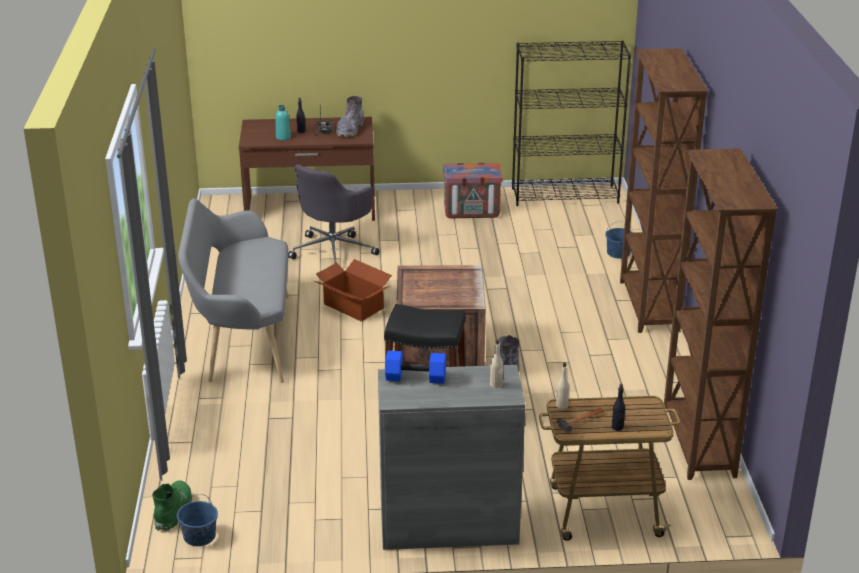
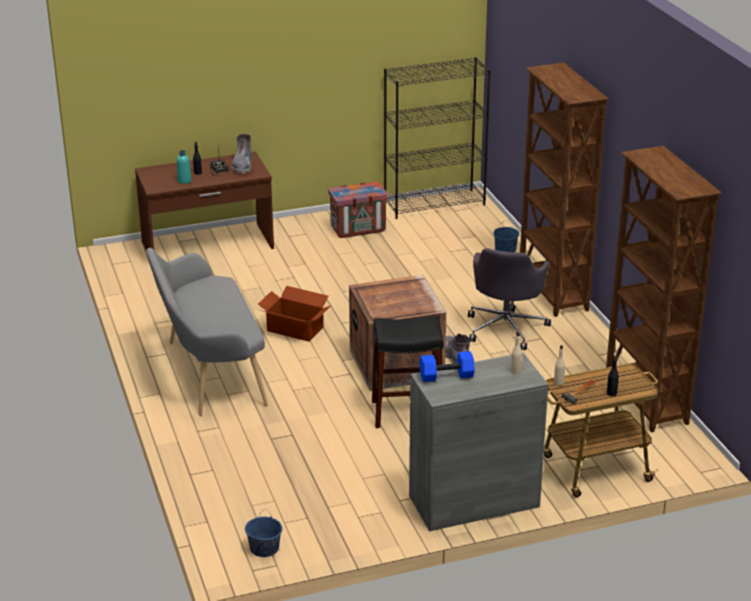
camera: 15 degrees left, 0 degrees up
green boot [152,480,192,532] -> none
grey office chair [288,164,380,263] -> grey office chair moved to [468,248,551,350]

